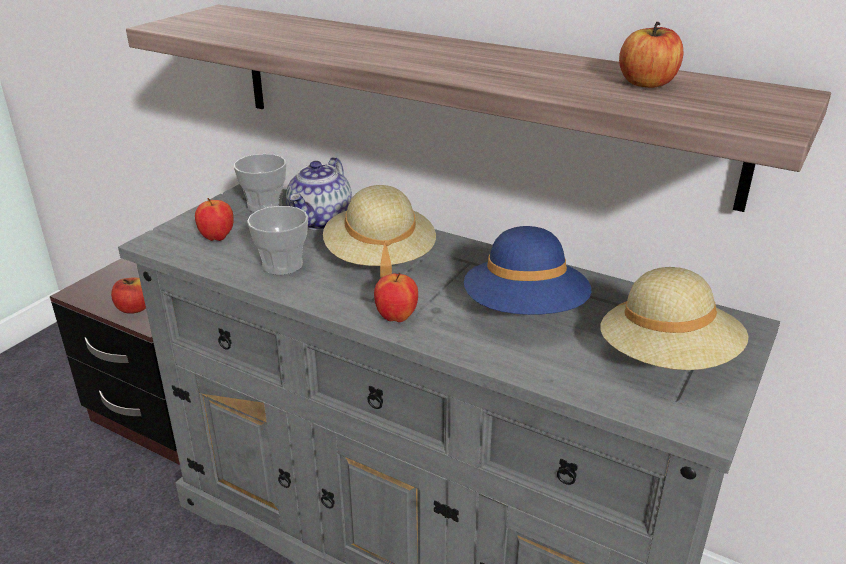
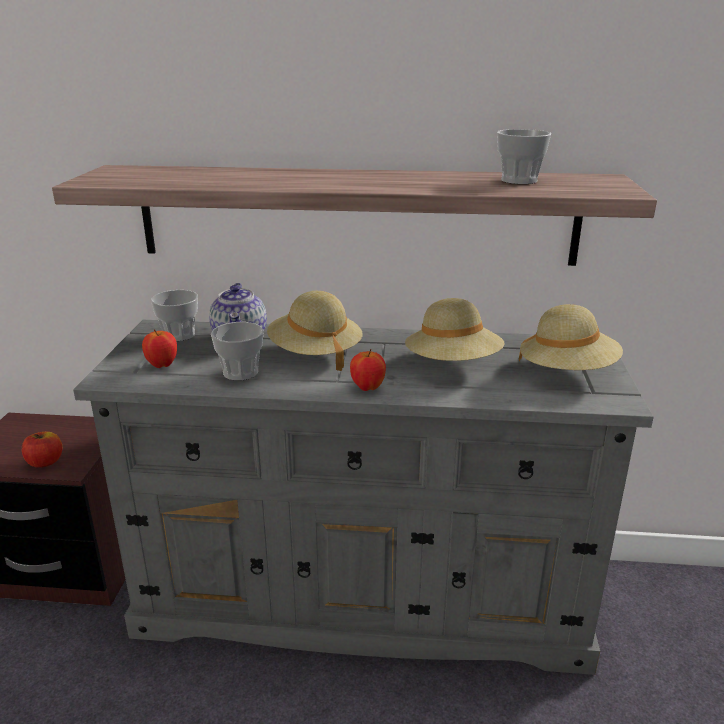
camera: 25 degrees left, 5 degrees down
blue hat [464,226,591,315] -> beige hat [405,298,505,361]
apple [619,22,683,88] -> cup [497,129,551,184]

